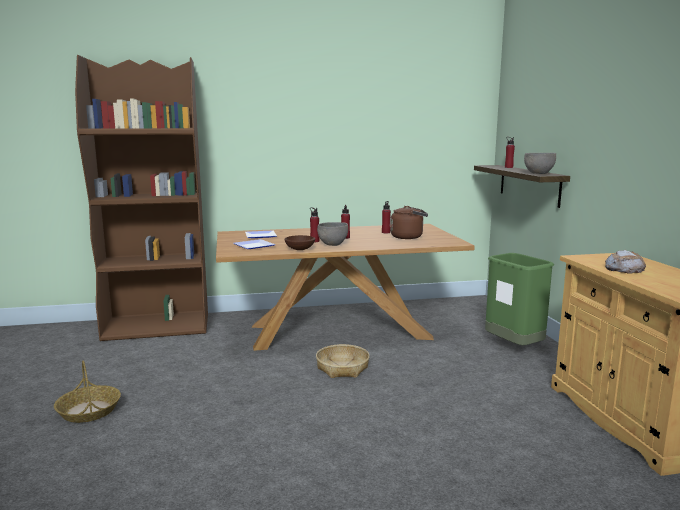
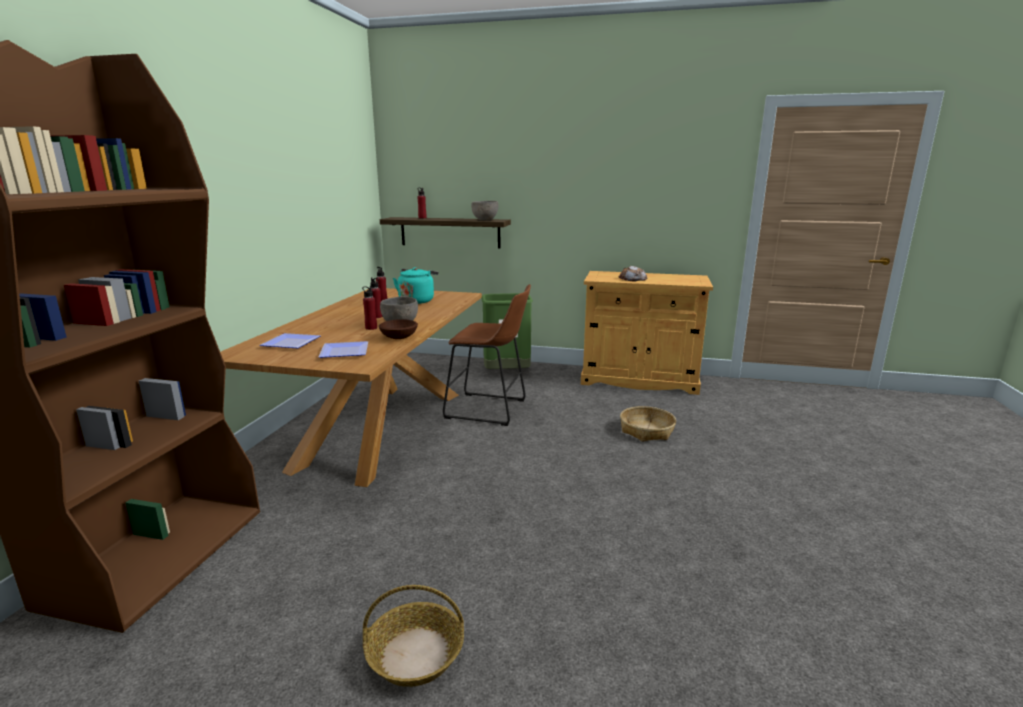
camera: 65 degrees left, 5 degrees up
basket [316,344,370,378] -> basket moved to [620,406,676,442]
brown kettle [390,206,428,239] -> turquoise kettle [393,267,438,304]
none -> brown stool [443,284,531,426]

